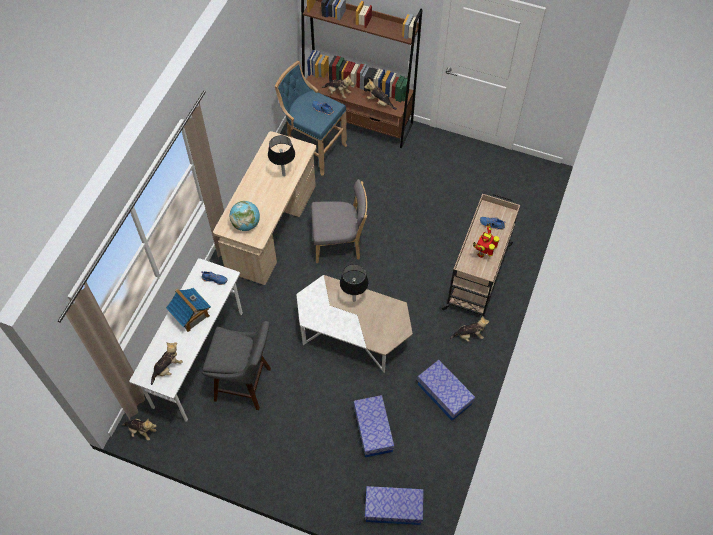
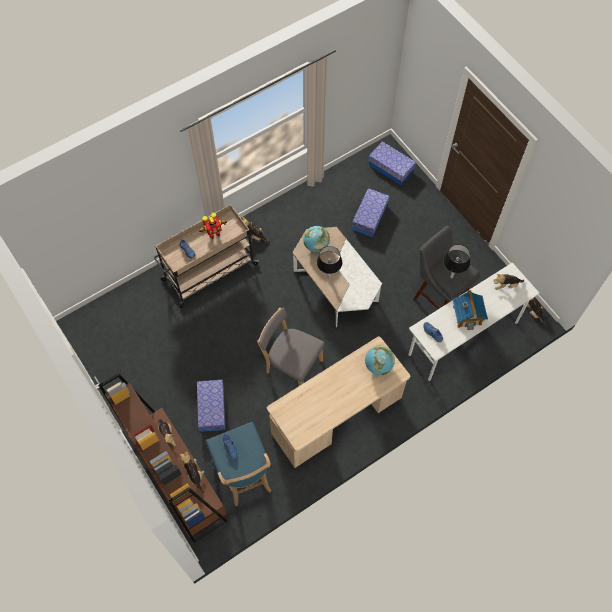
camera: 145 degrees left, 5 degrees up
black table lamp [268,135,295,176] -> black table lamp moved to [444,244,470,278]
storage box [417,360,475,421] -> storage box moved to [197,379,226,432]
none -> globe [303,226,330,252]

